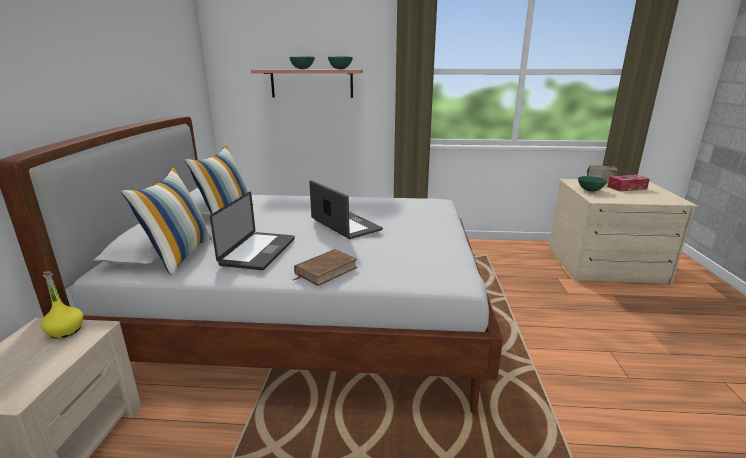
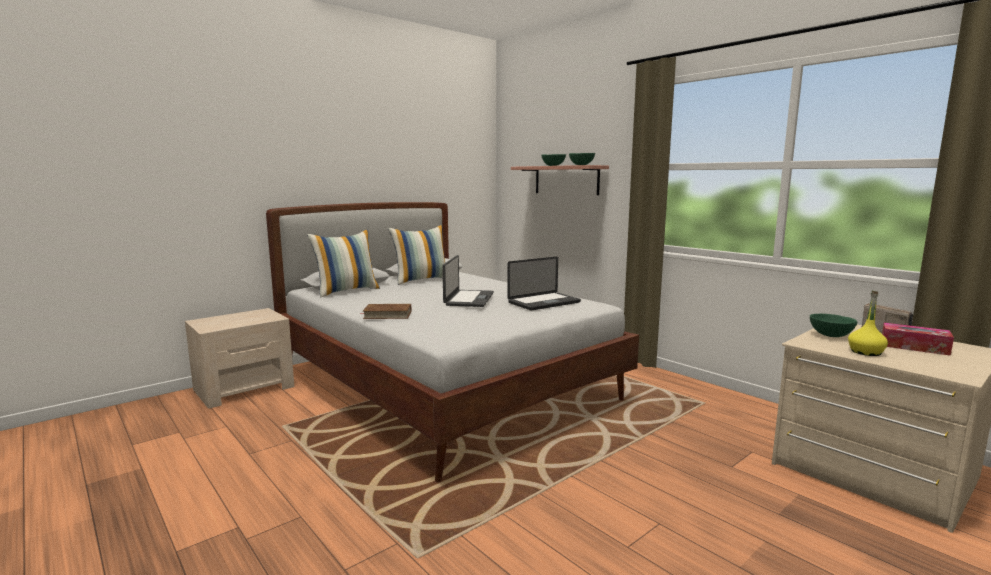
camera: 45 degrees right, 10 degrees down
yellow bottle [40,271,83,339] -> yellow bottle moved to [848,291,888,356]
laptop [210,192,295,270] -> laptop moved to [507,257,581,310]

